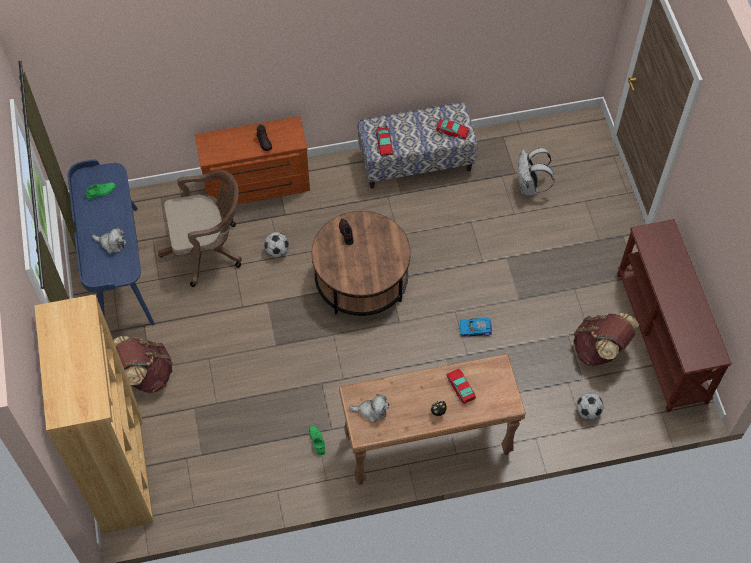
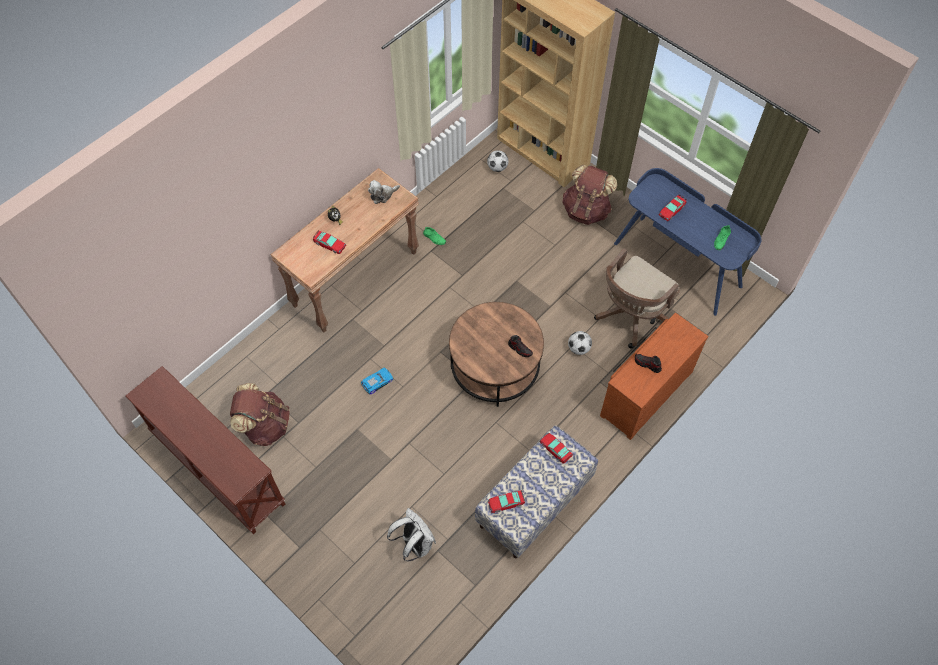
camera: 145 degrees right, 0 degrees up
plush toy [92,228,126,254] -> toy car [659,194,687,221]
football [576,393,604,420] -> football moved to [487,150,508,172]

